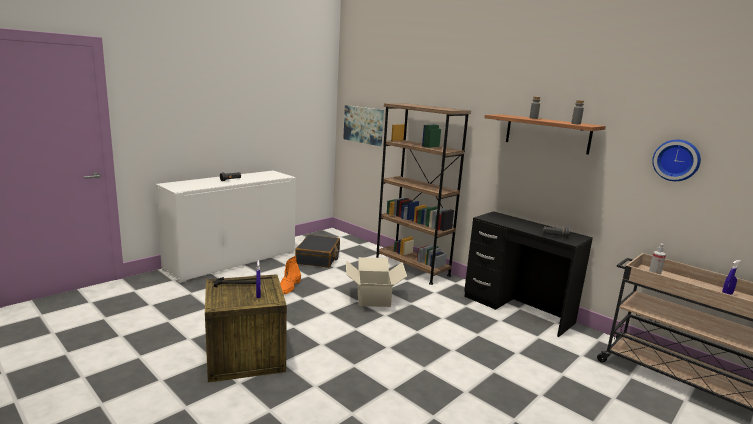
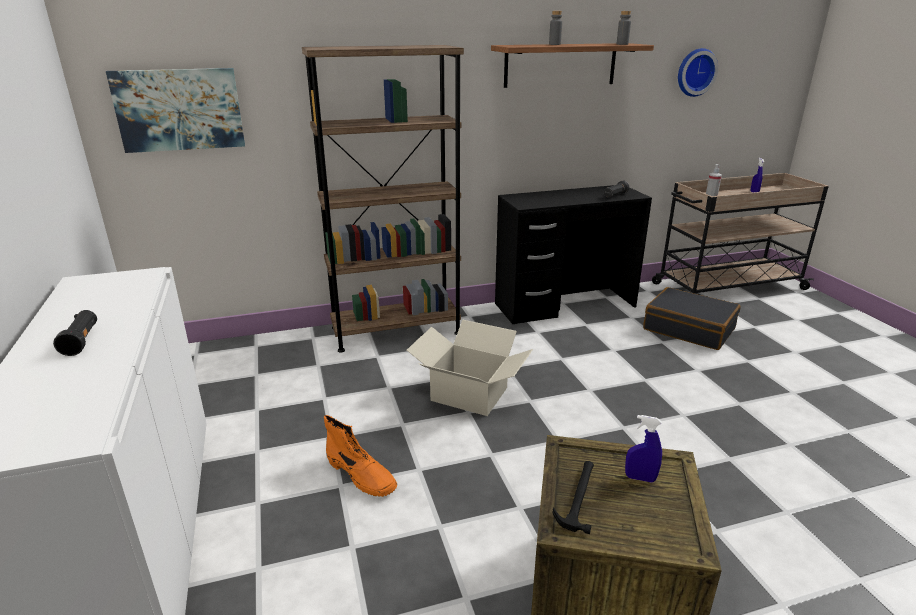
camera: 60 degrees left, 10 degrees up
black suitcase [295,235,340,268] -> black suitcase moved to [643,287,741,350]

